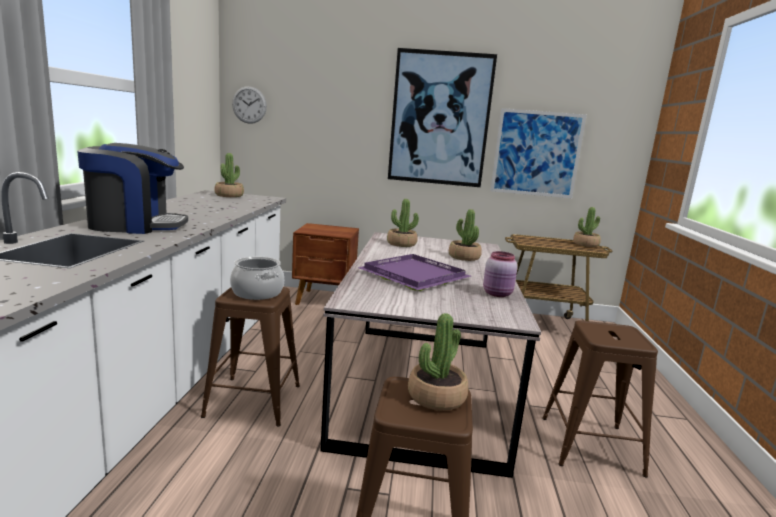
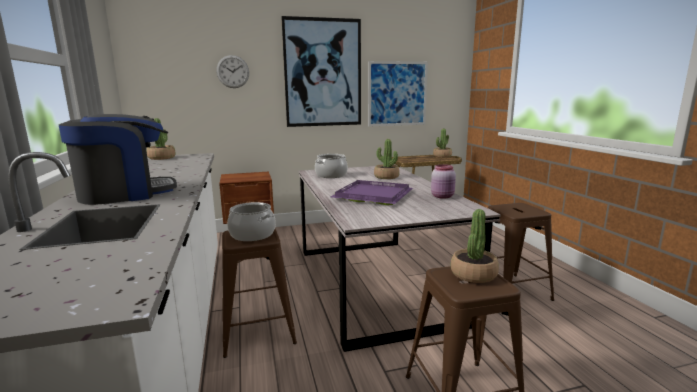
camera: 20 degrees left, 0 degrees up
wall clock [232,86,267,124] -> wall clock moved to [216,55,249,88]
potted plant [387,199,419,247] -> cooking pot [315,154,348,178]

